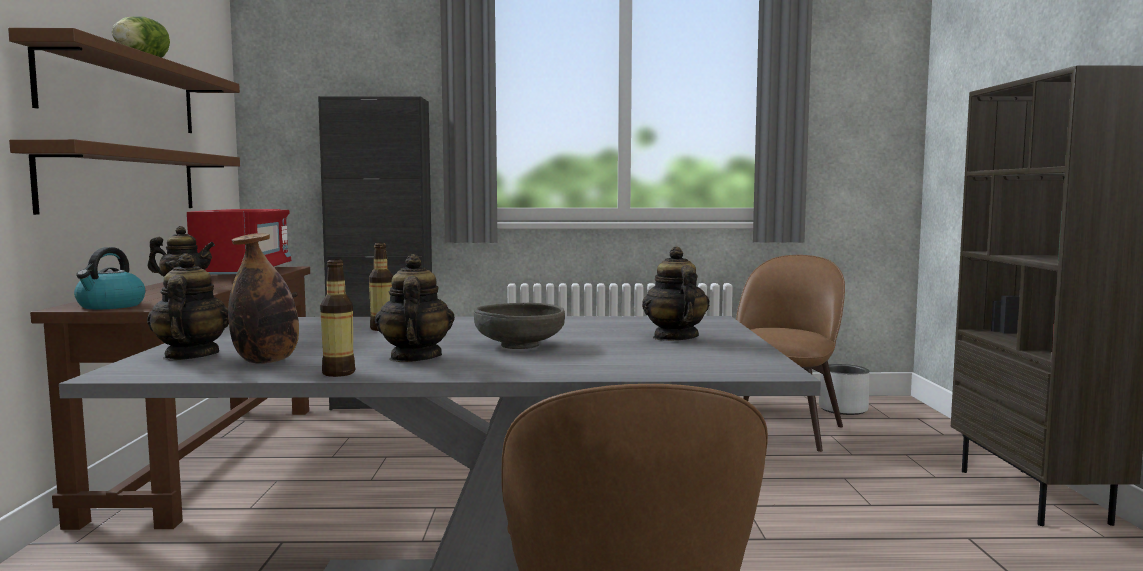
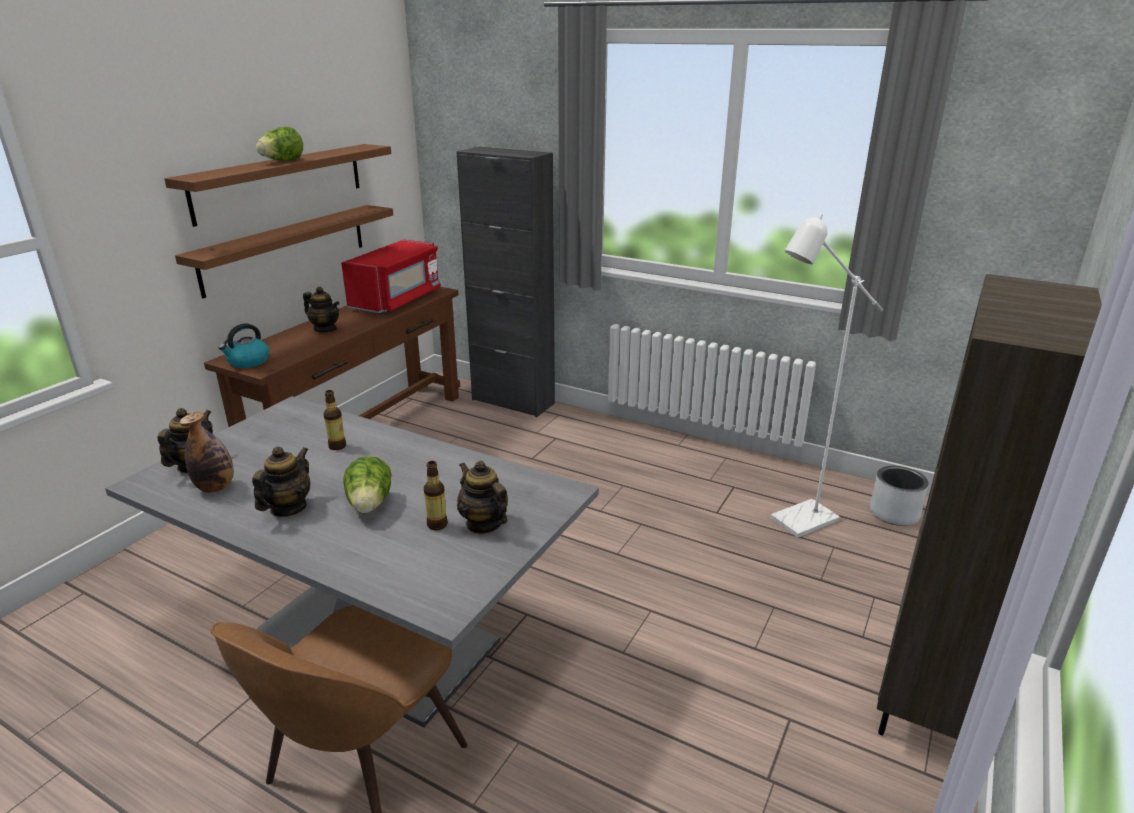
camera: 30 degrees right, 20 degrees up
bottle [320,259,355,377] -> bottle moved to [424,461,448,531]
grey bowl [474,303,565,349] -> lettuce [343,456,392,514]
teapot [642,246,709,341] -> teapot turned 60 degrees counterclockwise [457,461,508,534]
brown chair [736,255,845,452] -> white floor lamp [770,214,883,538]

